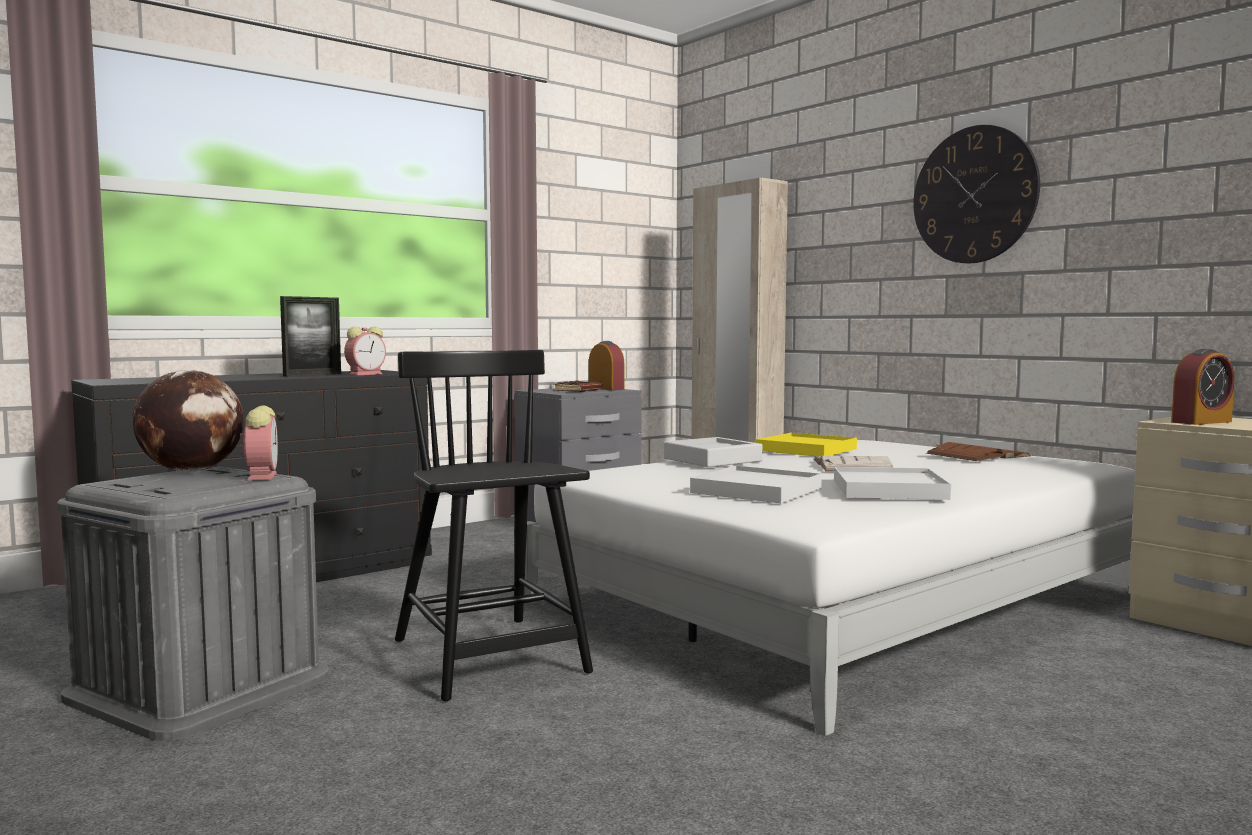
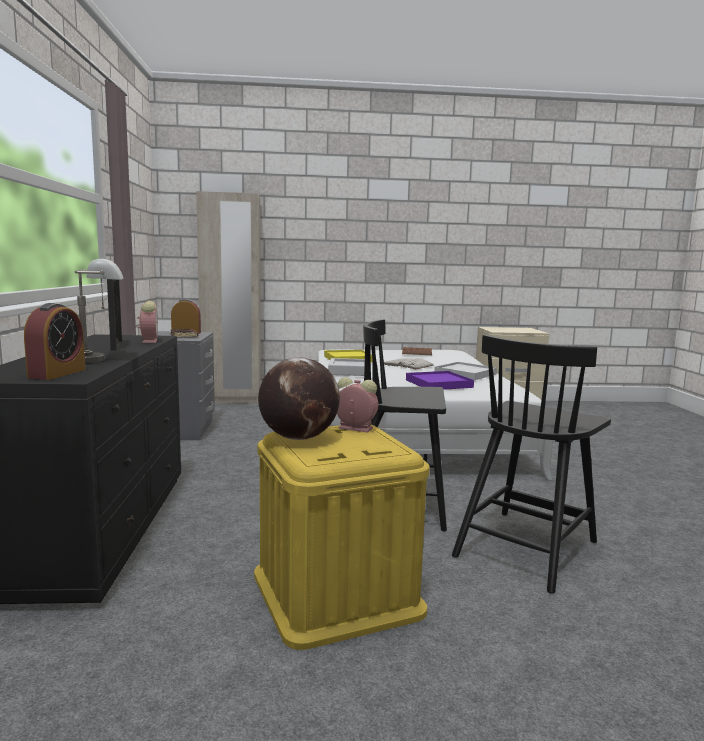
camera: 55 degrees left, 5 degrees up
grey storage box [57,466,329,741] -> yellow storage box [254,424,430,650]
white tray [690,466,822,503] -> purple tray [406,371,474,390]
wall clock [913,125,1040,263] -> none
alarm clock [1171,349,1234,425] -> alarm clock moved to [24,303,86,380]
none -> grey table lamp [75,259,123,363]
none -> black chair [452,335,611,594]

